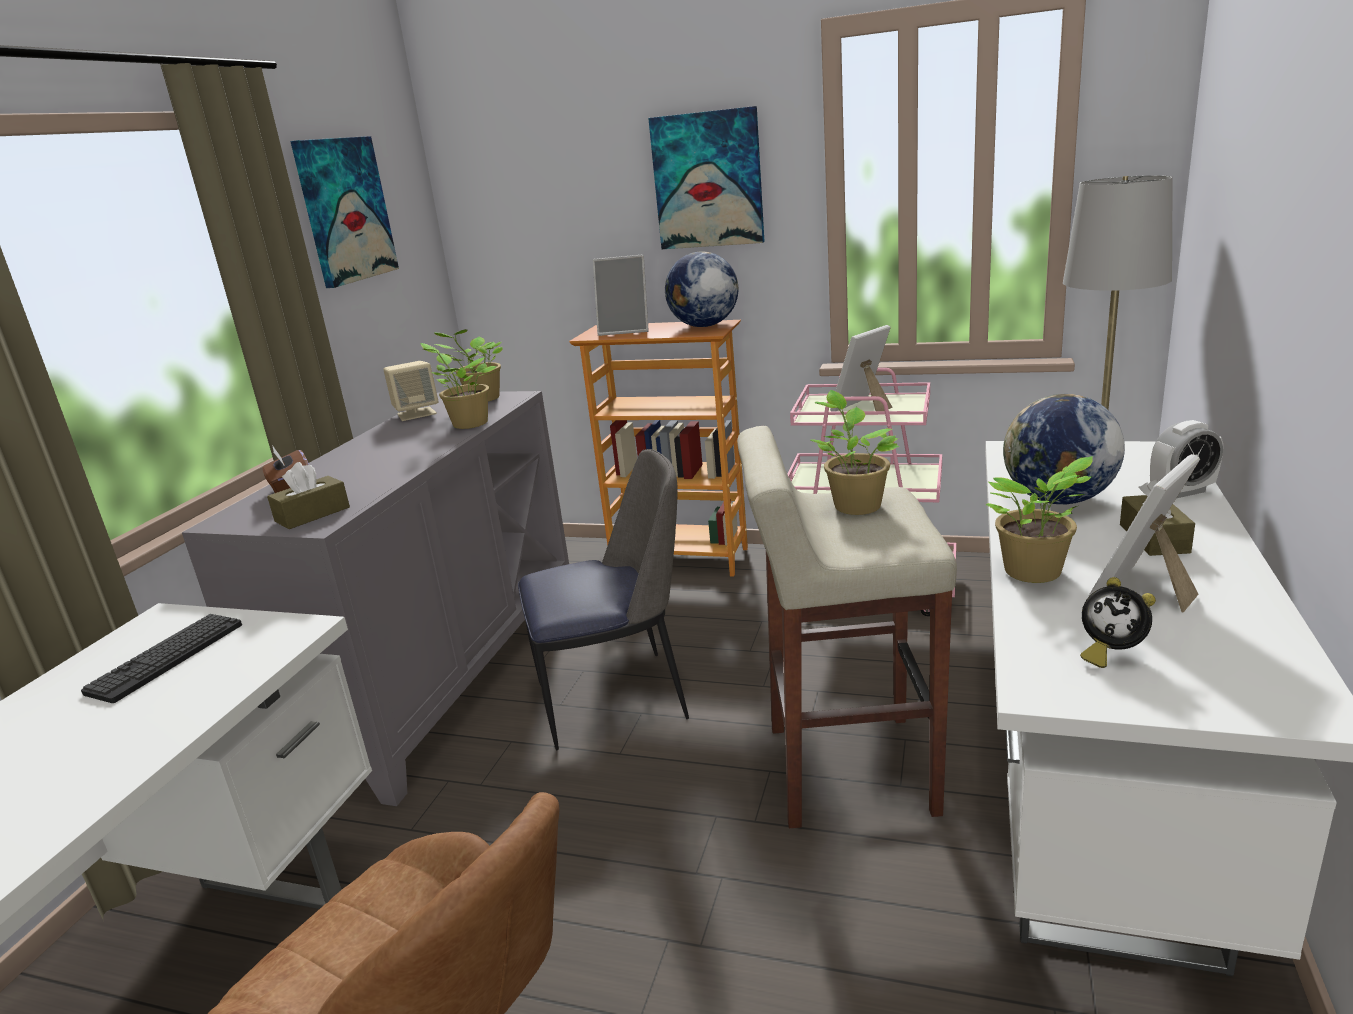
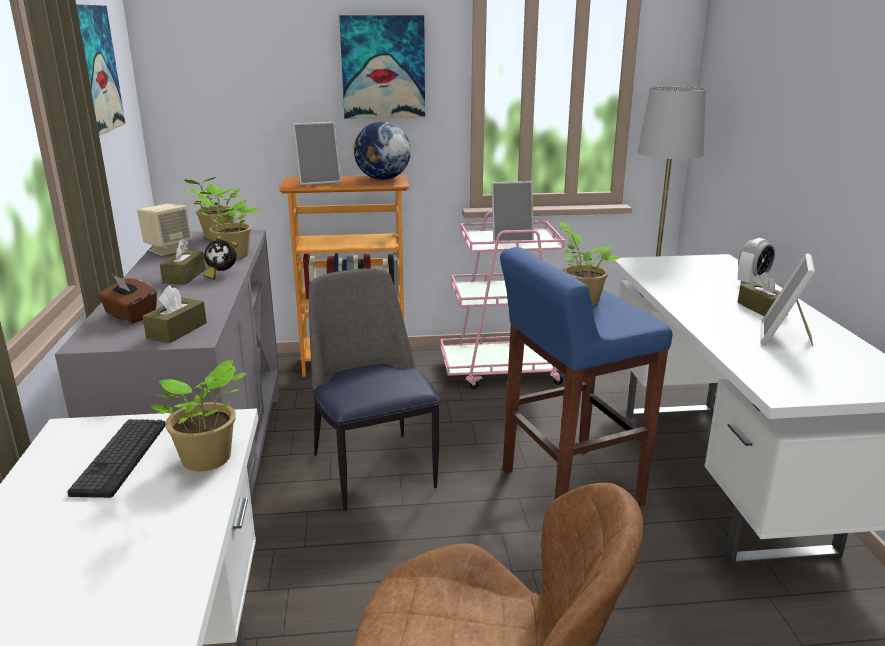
camera: 25 degrees left, 0 degrees up
chair [518,449,689,750] -> chair turned 75 degrees counterclockwise [309,269,440,511]
beige stool [737,426,957,828] -> blue stool [500,247,672,506]
picture frame [830,325,893,412] -> picture frame turned 120 degrees counterclockwise [491,181,534,242]
potted plant [986,456,1093,583] -> potted plant moved to [150,359,247,471]
globe [1003,394,1125,504] -> none
alarm clock [1080,577,1156,668] -> alarm clock moved to [203,236,237,280]
none -> brown tissue box [160,238,206,285]

